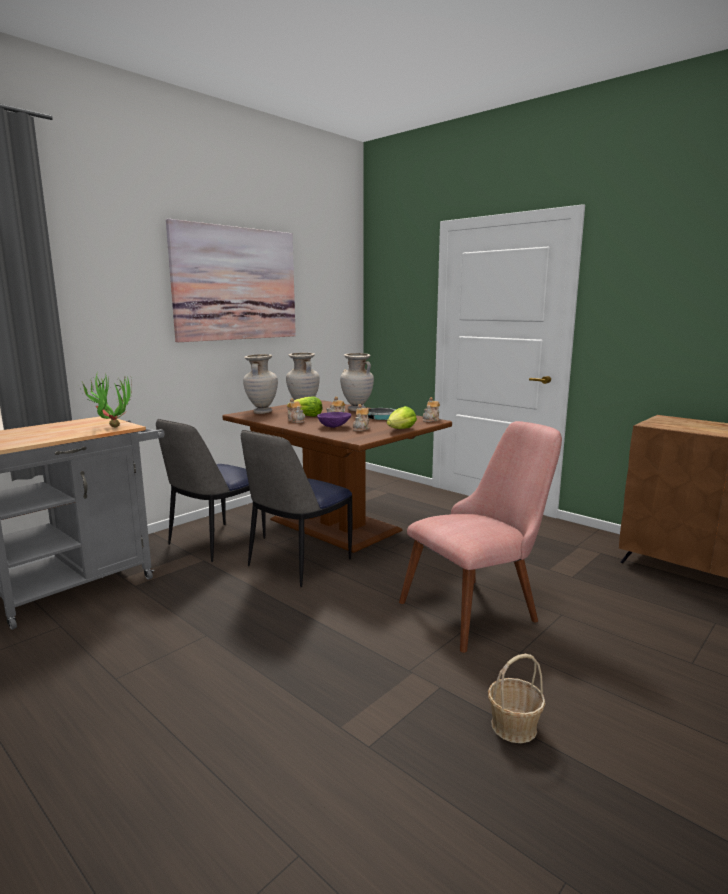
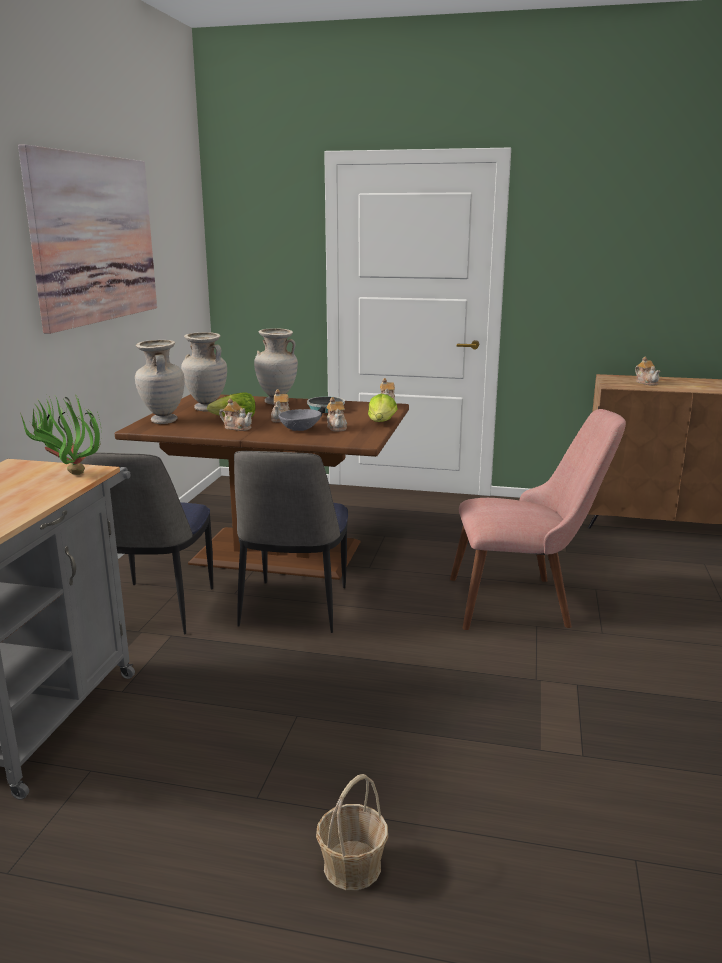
camera: 30 degrees left, 5 degrees up
purple bowl [317,412,351,428] -> grey bowl [279,409,322,431]
pink chair [399,421,562,653] -> pink chair turned 60 degrees clockwise [450,409,626,630]
basket [488,654,546,743] -> basket moved to [316,774,388,890]
none -> teapot [635,357,660,386]

